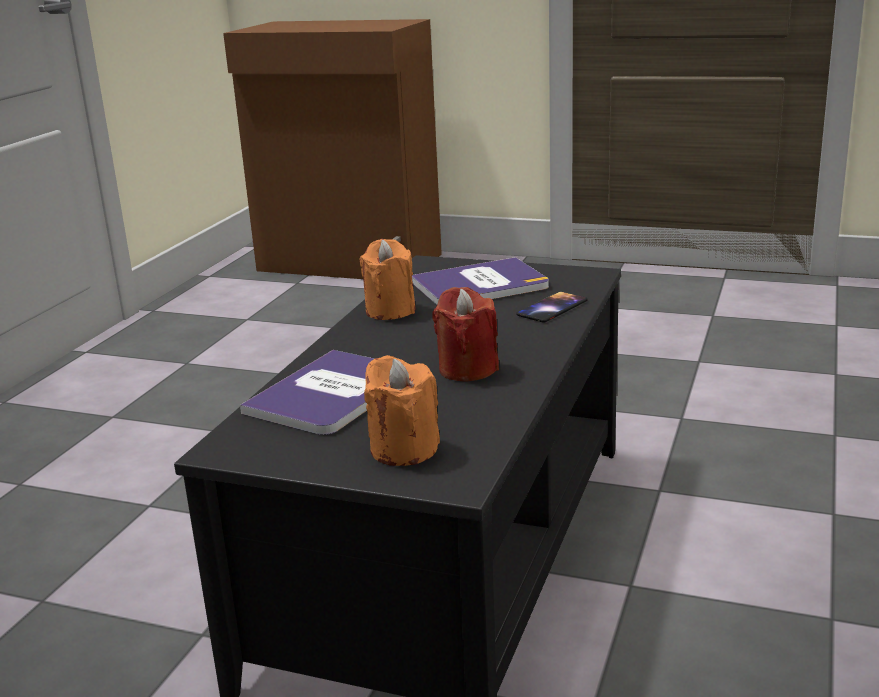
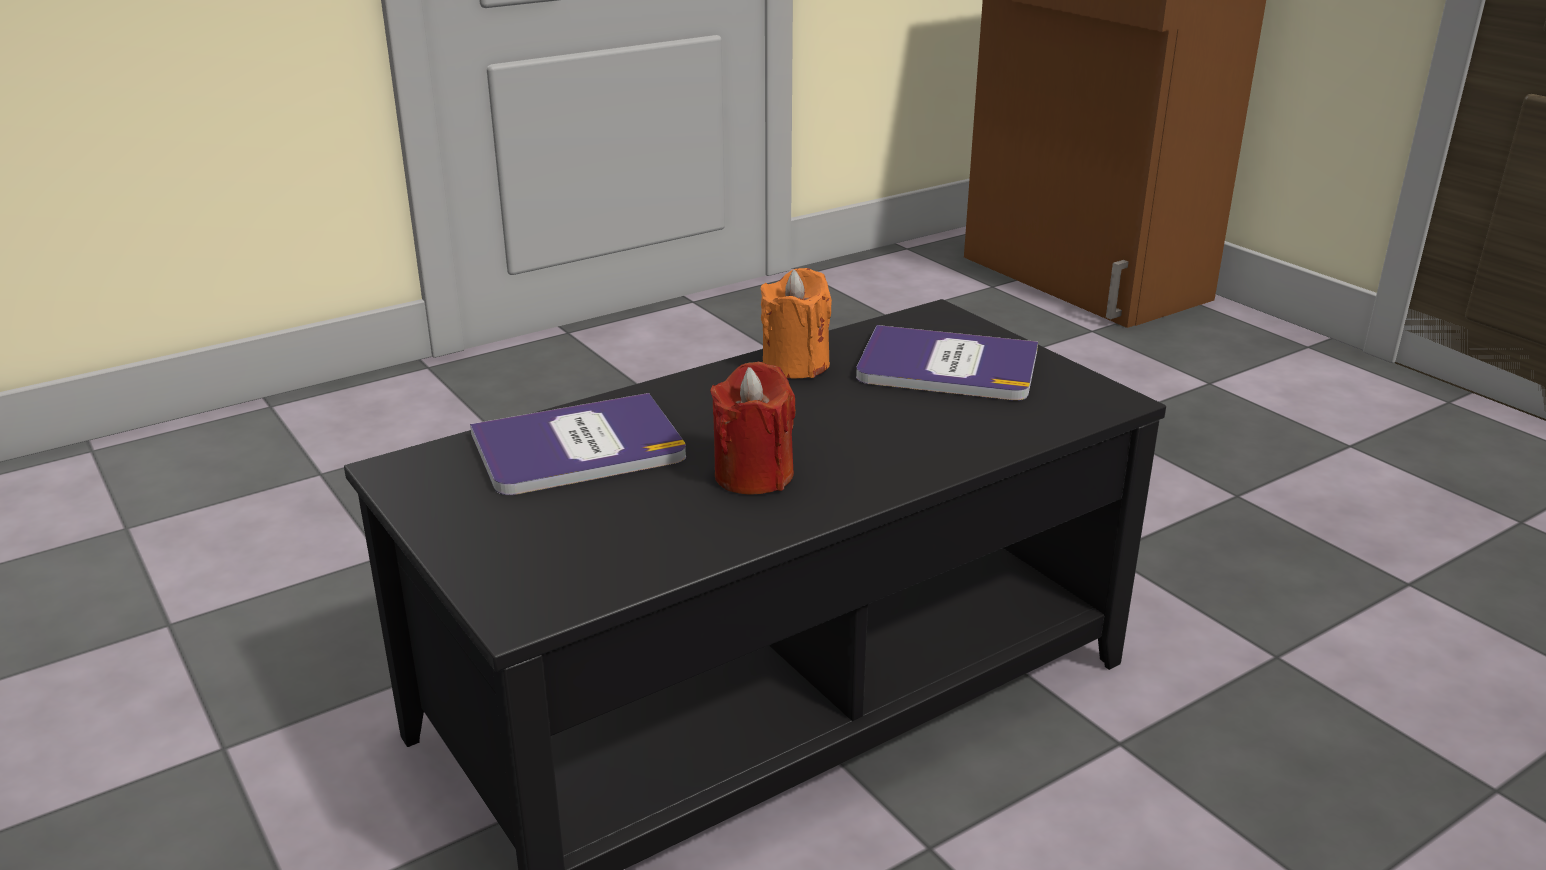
camera: 35 degrees right, 5 degrees up
orange candle [364,355,440,466] -> none
phone [516,292,587,323] -> none

